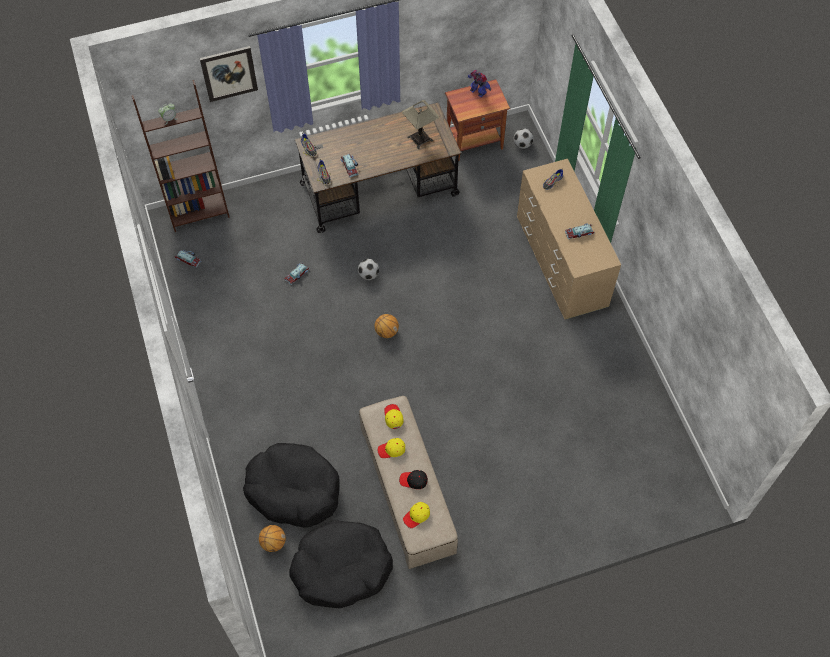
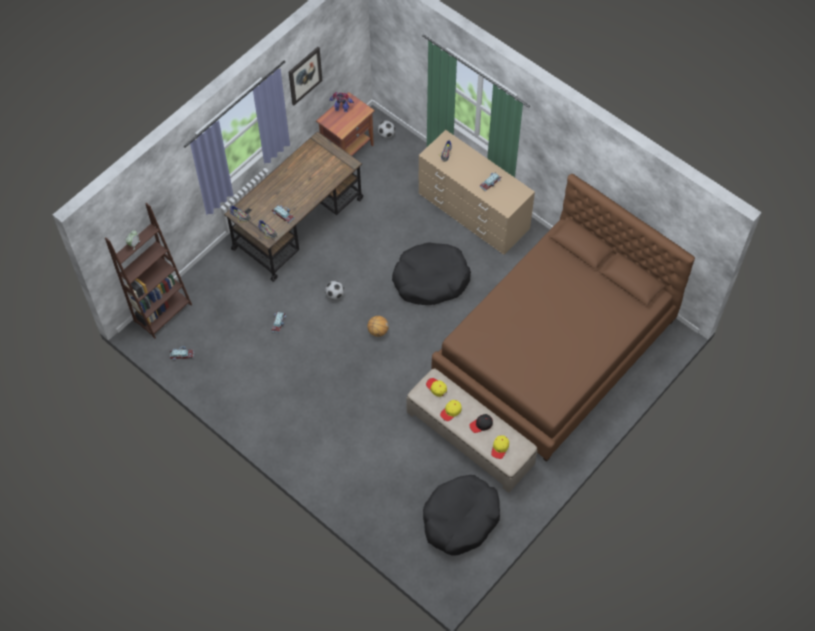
camera: 30 degrees left, 0 degrees up
picture [200,46,258,102] -> picture moved to [289,47,322,105]
black dog bed [243,443,339,528] -> black dog bed moved to [392,242,471,305]
basketball [259,525,286,552] -> none
table lamp [402,100,439,149] -> none
none -> brown bed [431,174,695,462]

